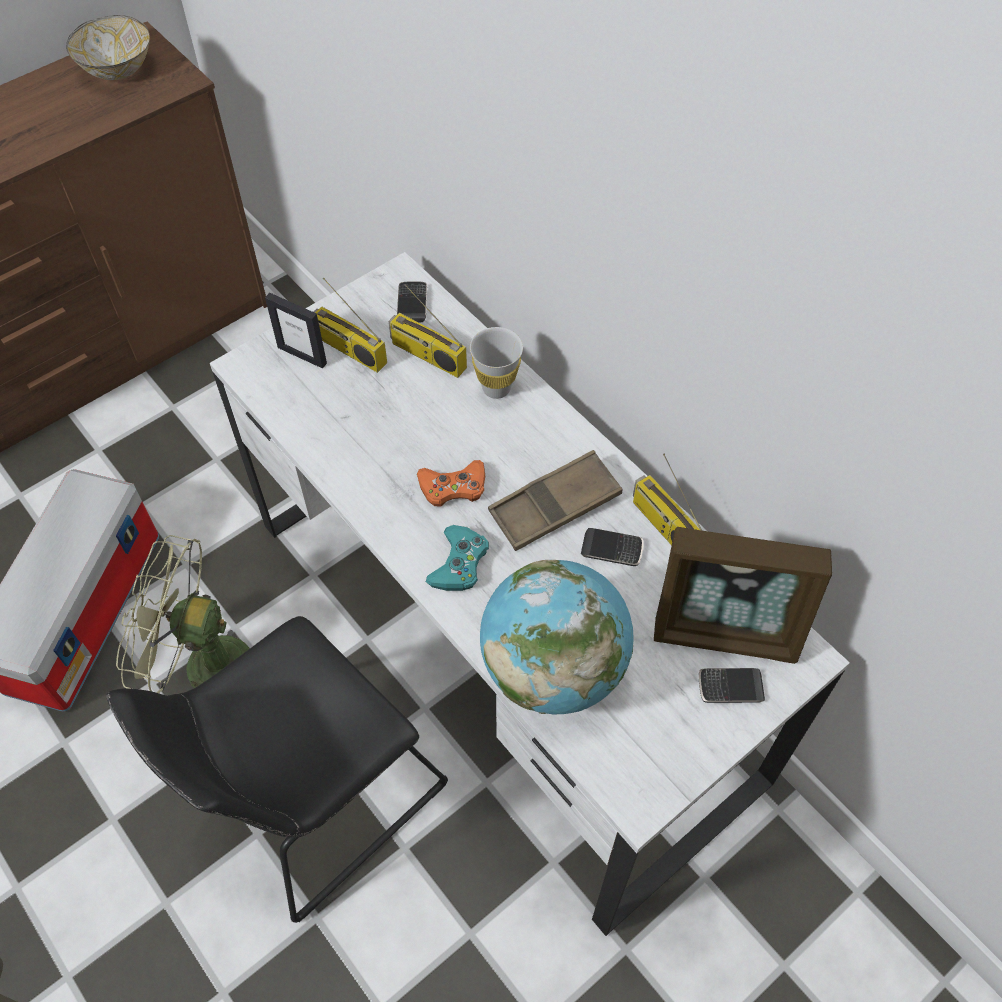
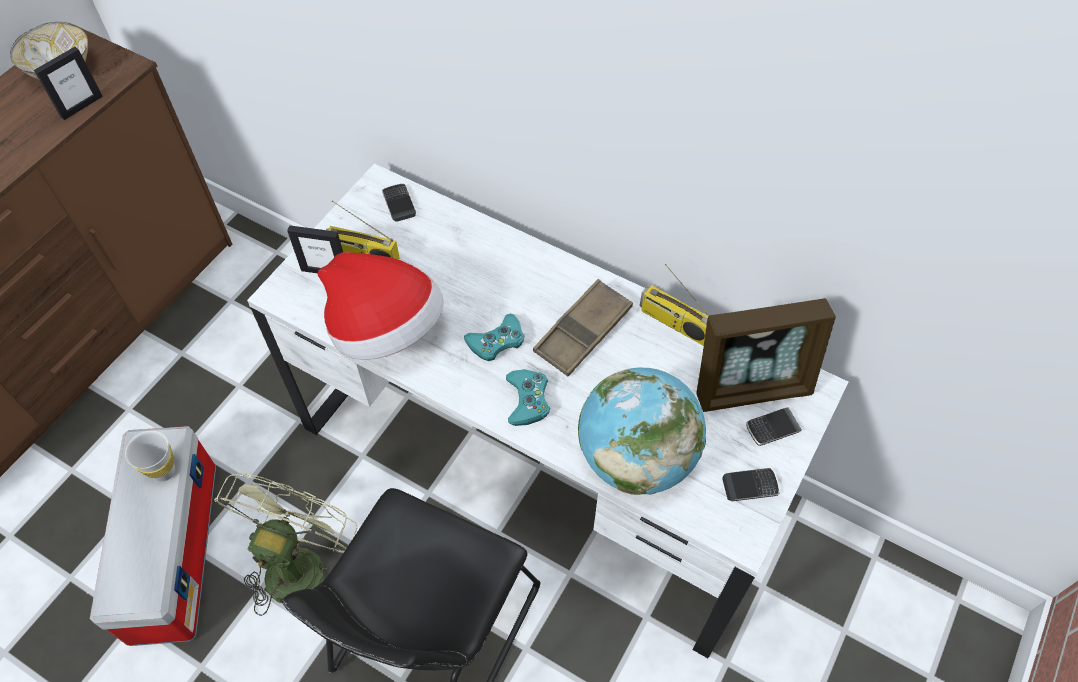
camera: 20 degrees left, 0 degrees up
green fan [116,535,250,693] -> green fan turned 120 degrees clockwise [214,473,357,616]
radio [389,284,467,378] -> none
orange game controller [417,460,485,506] -> turquoise game controller [464,314,524,361]
white cup [470,327,523,399] -> white cup moved to [125,430,175,481]
phone [581,528,644,566] -> phone moved to [722,468,780,501]
none -> picture frame [34,47,103,120]
none -> hat [318,252,444,360]

